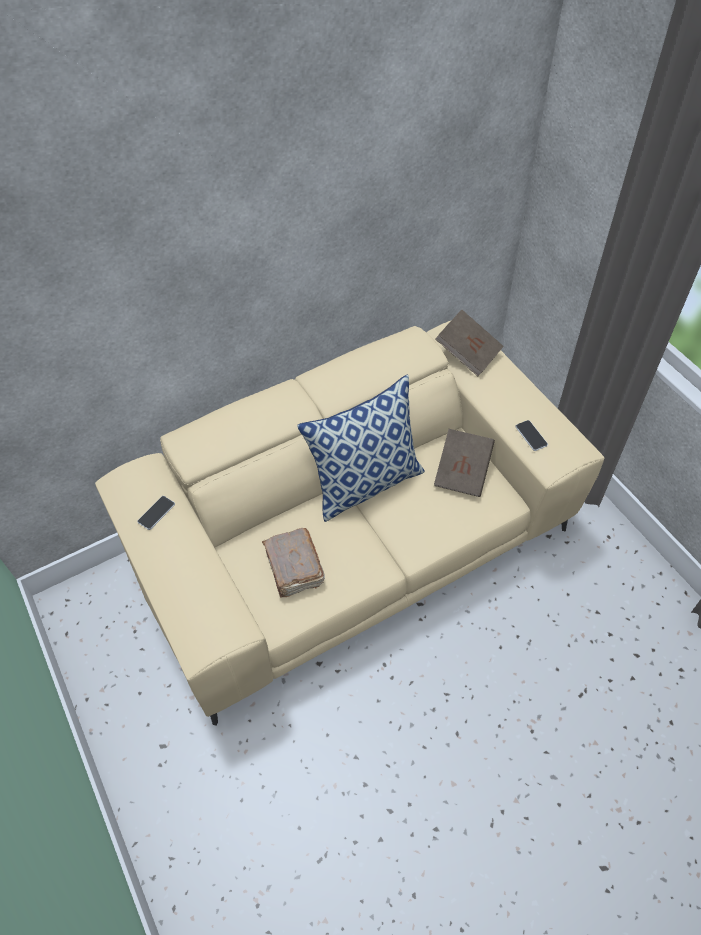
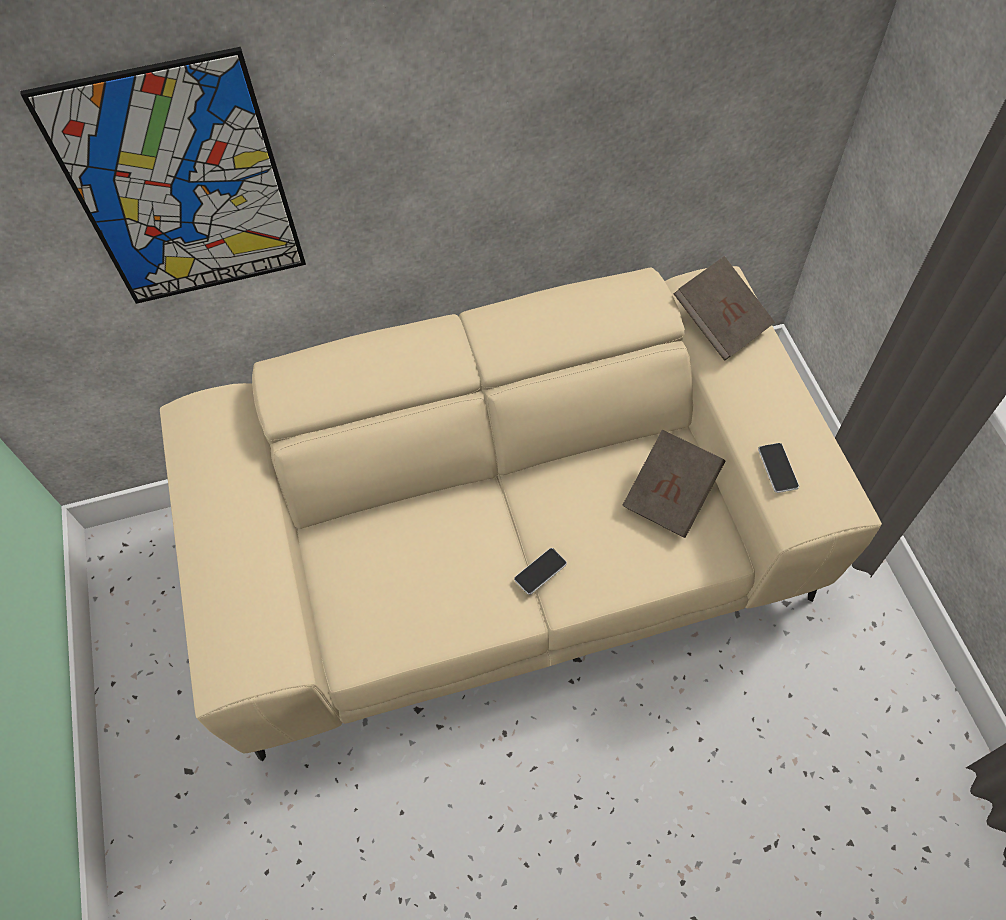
camera: 15 degrees right, 5 degrees up
phone [137,496,175,530] -> phone moved to [514,548,567,595]
brown book [262,528,325,597] -> none
pillow [297,375,425,522] -> none
none -> picture [21,47,306,304]

